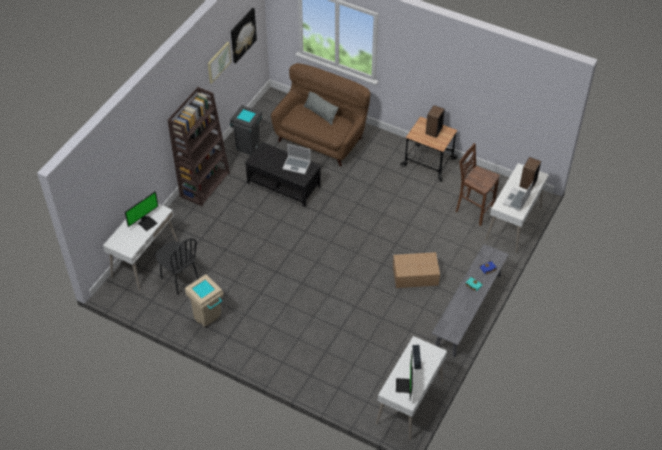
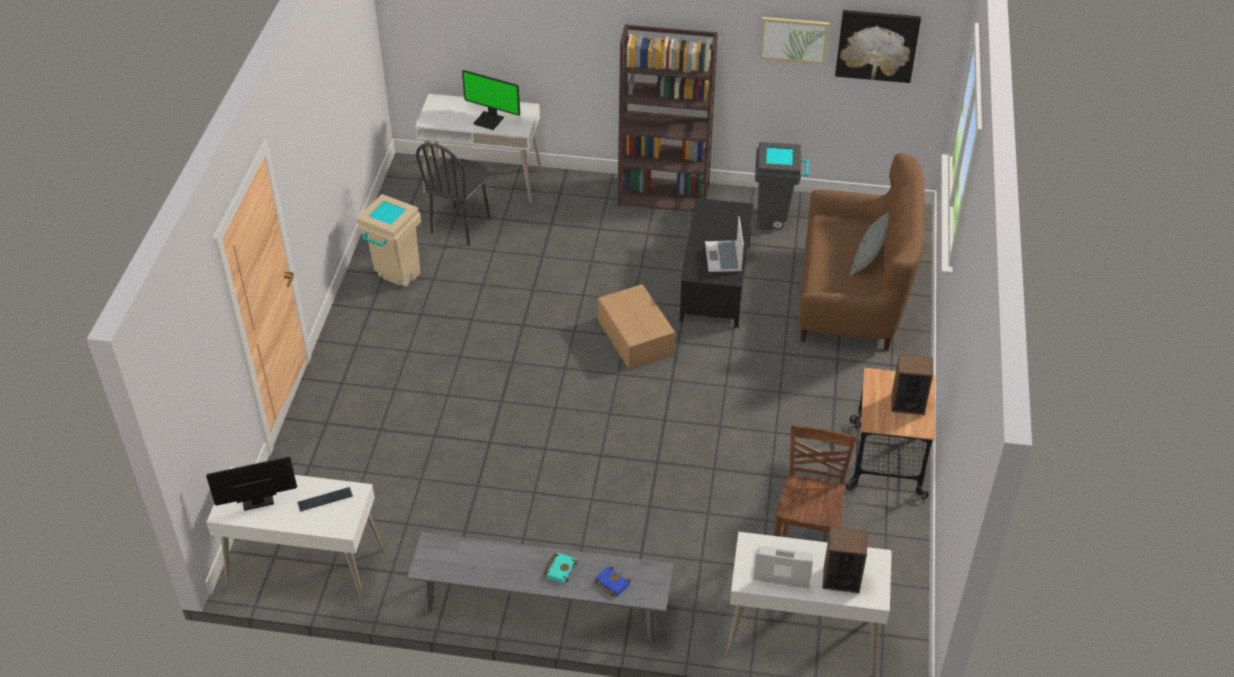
camera: 70 degrees right, 5 degrees down
cardboard box [393,252,440,288] -> cardboard box moved to [598,284,675,370]

